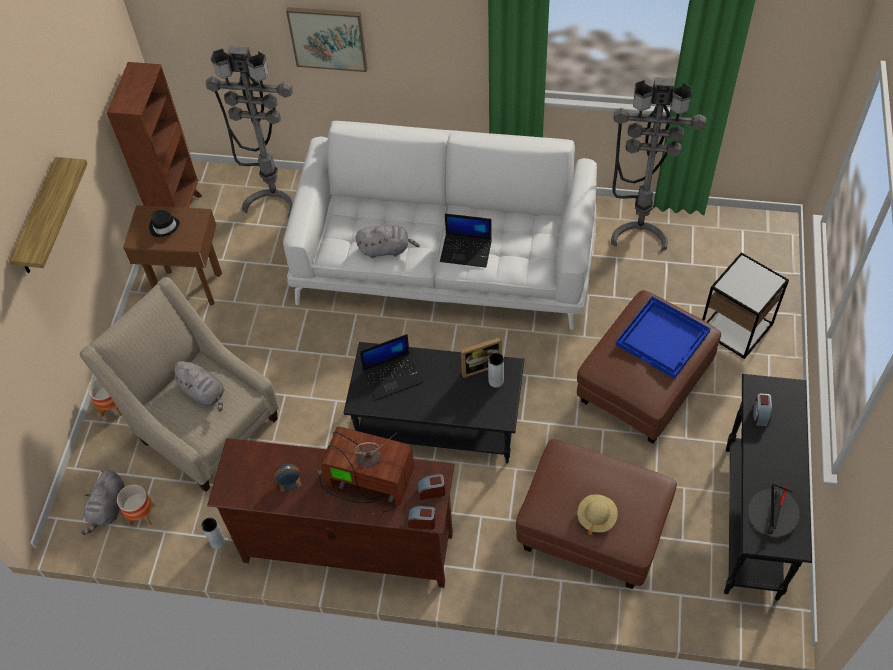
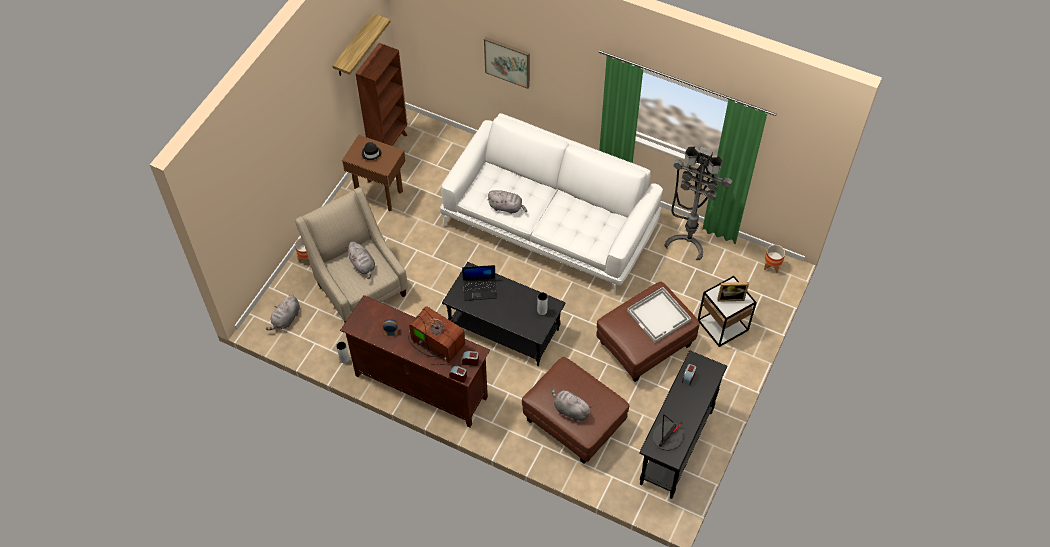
camera: 15 degrees right, 0 degrees up
shelf [9,157,88,273] -> shelf moved to [332,13,391,76]
planter [117,484,155,526] -> planter moved to [764,245,785,273]
grey floor lamp [206,45,294,217] -> none
laptop [440,213,492,268] -> none
picture frame [461,337,502,378] -> picture frame moved to [717,282,749,302]
beige hat [577,494,618,535] -> grey plush toy [552,388,592,421]
blue tray [616,296,711,379] -> white tray [627,287,691,343]

